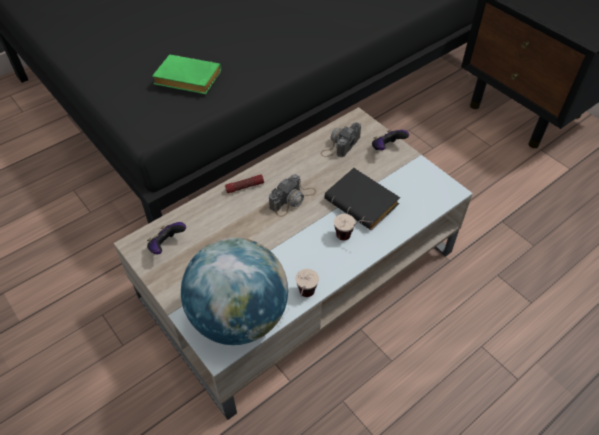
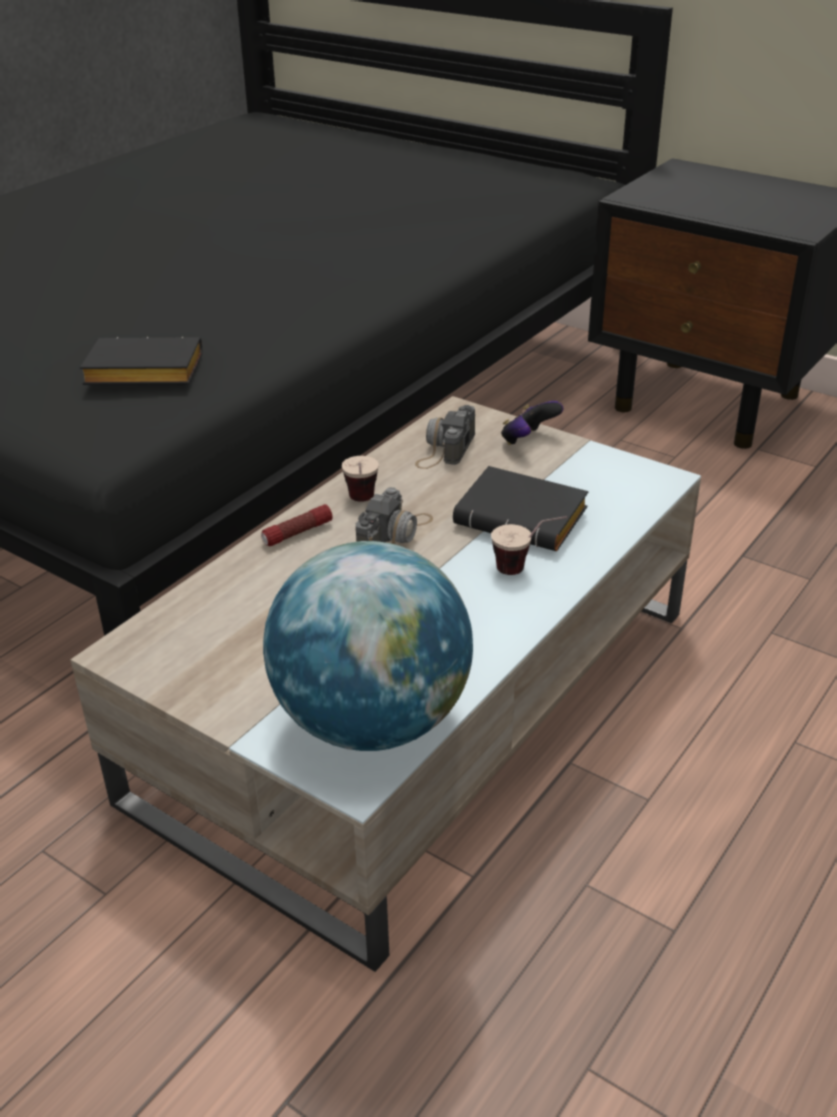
camera: 15 degrees left, 15 degrees down
game controller [147,222,186,254] -> none
green book [152,55,221,94] -> black book [80,337,202,385]
cup [295,269,319,297] -> cup moved to [342,456,379,502]

